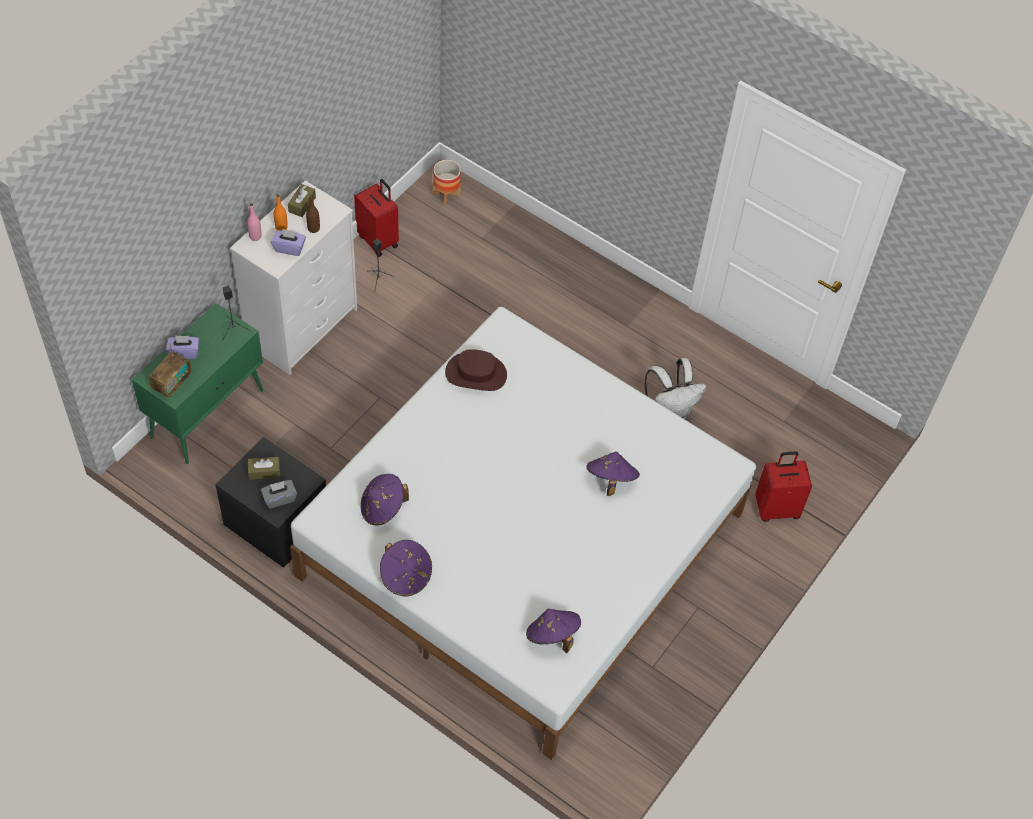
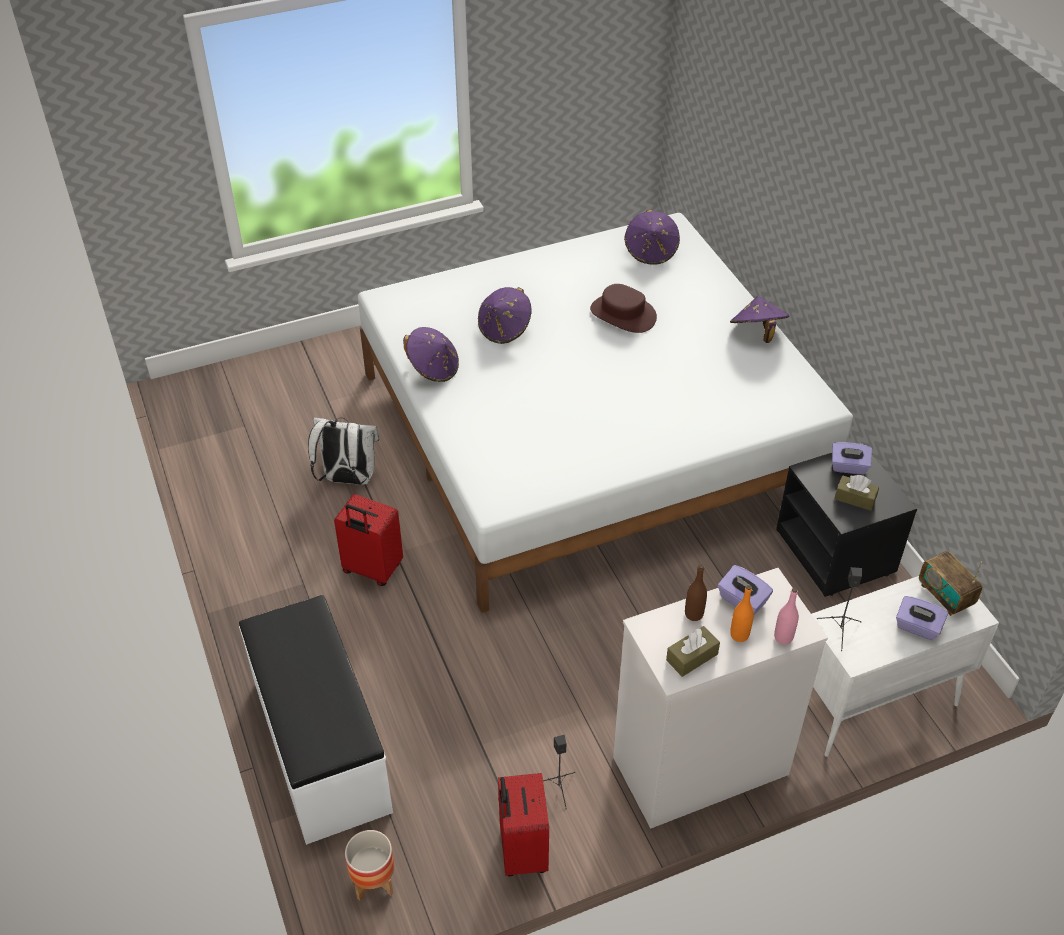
camera: 145 degrees left, 10 degrees down
green cabinet [132,303,263,464] -> white cabinet [811,576,999,757]
radio [149,342,192,398] -> radio turned 90 degrees counterclockwise [919,551,983,616]
grey tissue box [261,480,297,509] -> purple tissue box [832,442,872,475]
purple hat [361,474,409,526] -> purple hat moved to [403,327,459,382]
brown hat [445,349,507,391] -> brown hat moved to [590,284,657,333]
red suitcase [755,451,812,522] -> red suitcase moved to [334,494,403,586]
none -> white bench [239,595,393,845]

